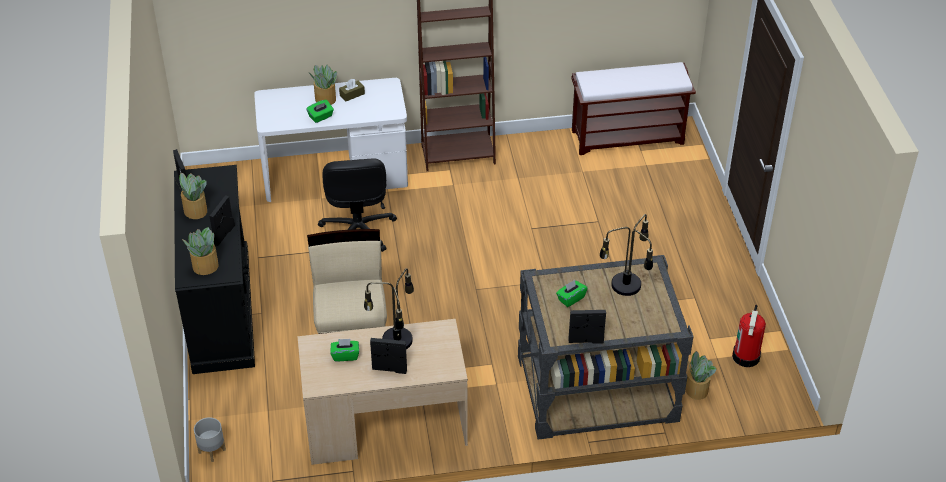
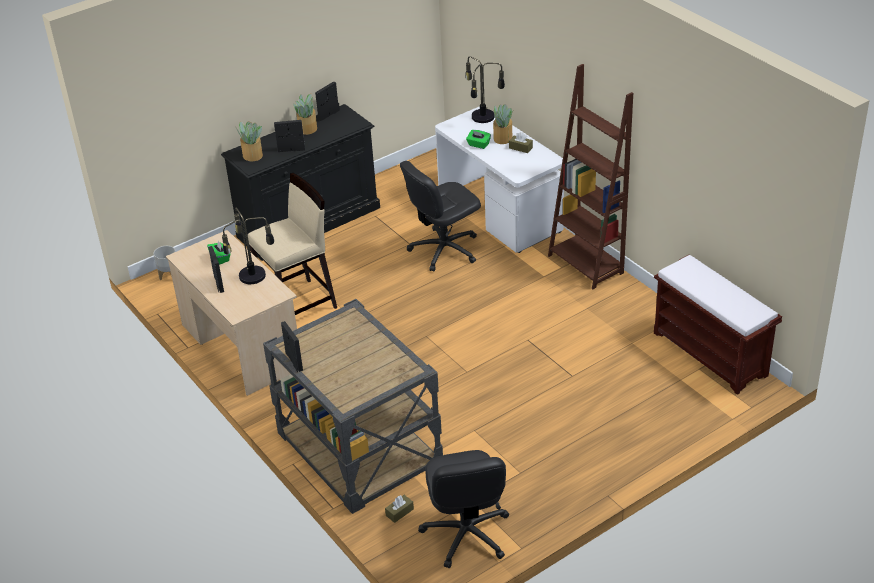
camera: 65 degrees right, 5 degrees down
green tissue box [556,280,588,307] -> none
table lamp [600,214,653,296] -> table lamp moved to [465,56,505,123]
potted plant [685,351,717,400] -> brown tissue box [385,495,414,523]
fire extinguisher [732,305,766,367] -> black office chair [418,450,509,568]

